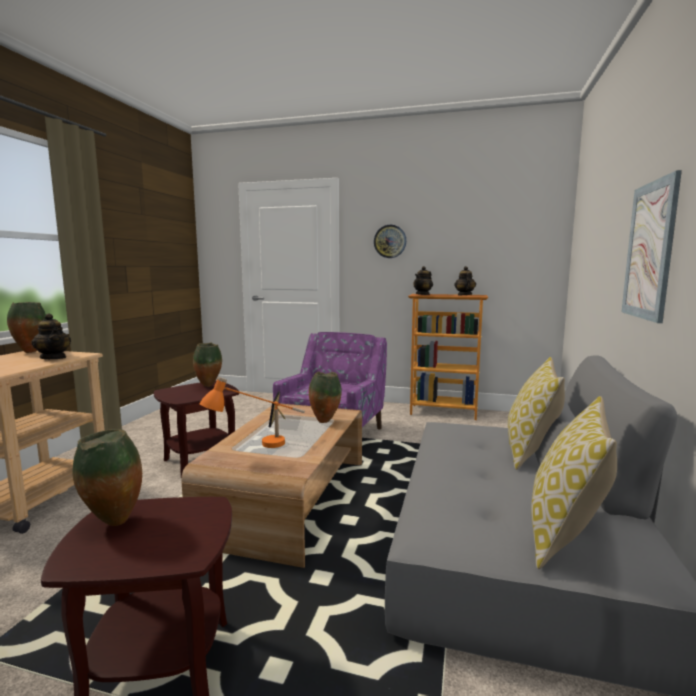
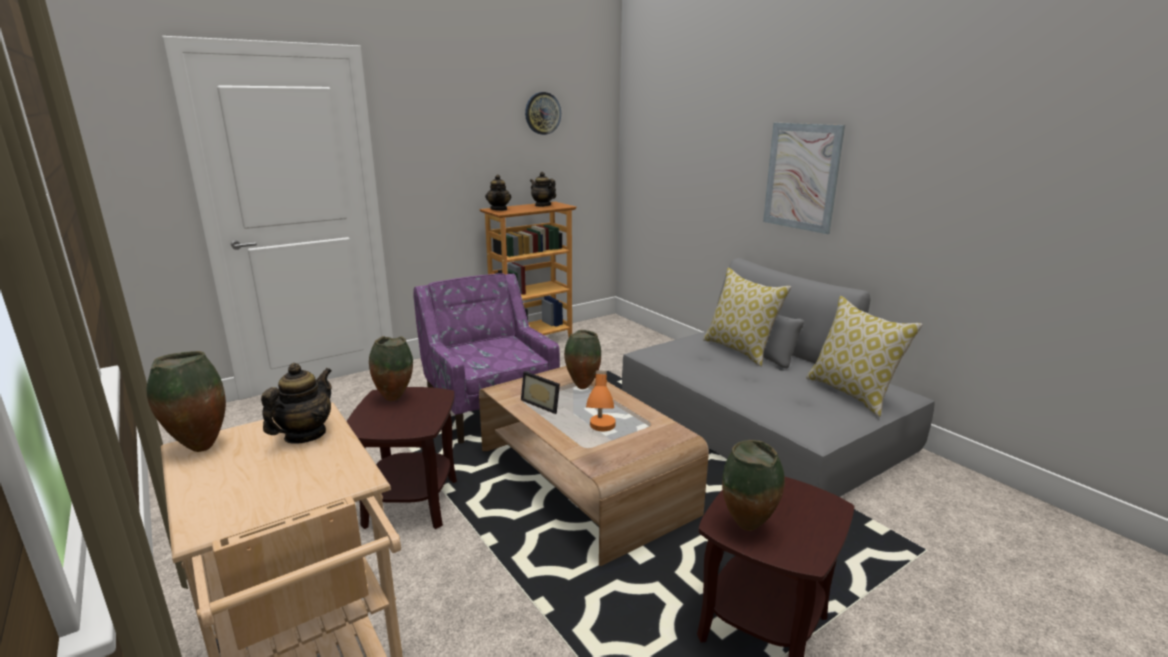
camera: 50 degrees left, 10 degrees up
teapot [31,314,71,359] -> teapot turned 60 degrees counterclockwise [261,363,332,444]
wall clock [374,225,406,258] -> wall clock moved to [525,92,561,135]

